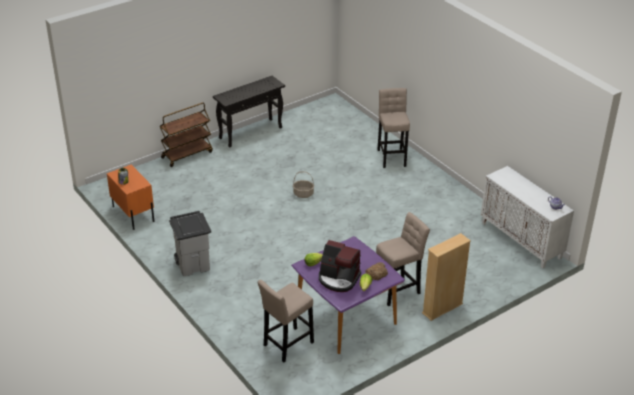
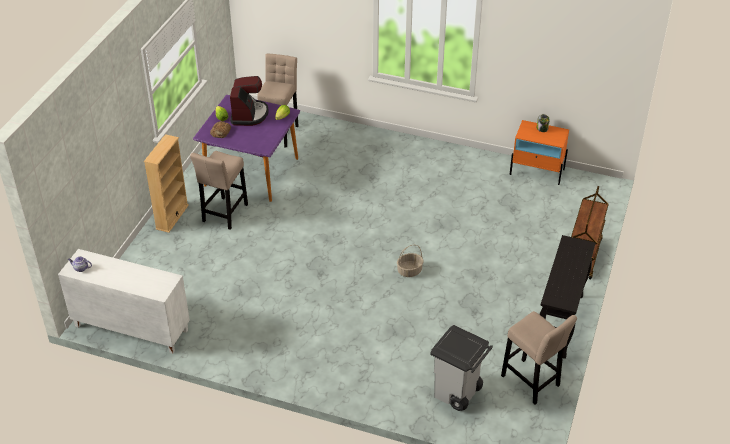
camera: 145 degrees right, 5 degrees up
grey trash can [169,211,211,276] -> grey trash can moved to [430,325,493,411]
coffee machine [319,240,361,292] -> coffee machine turned 105 degrees clockwise [230,76,269,126]
beige stool [377,88,410,168] -> beige stool moved to [501,311,577,405]

